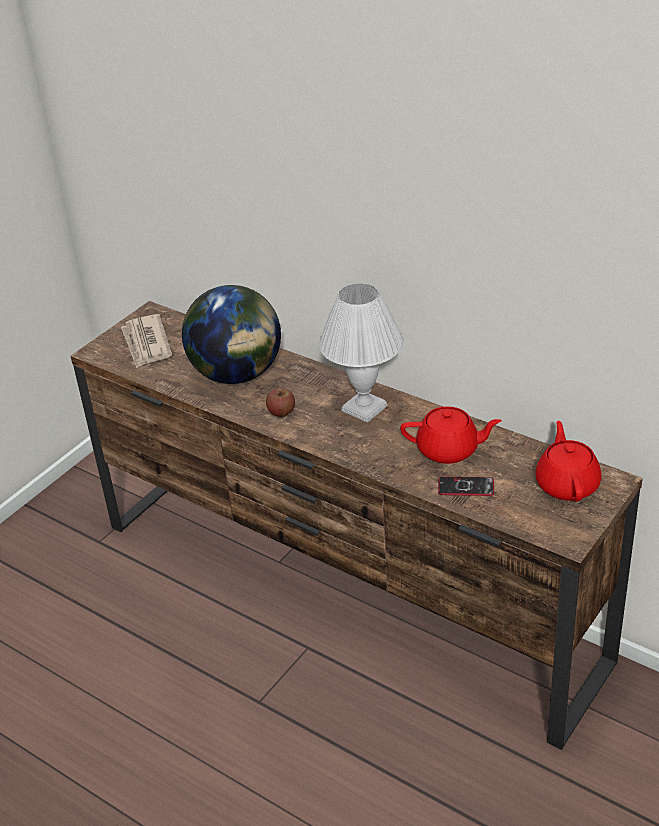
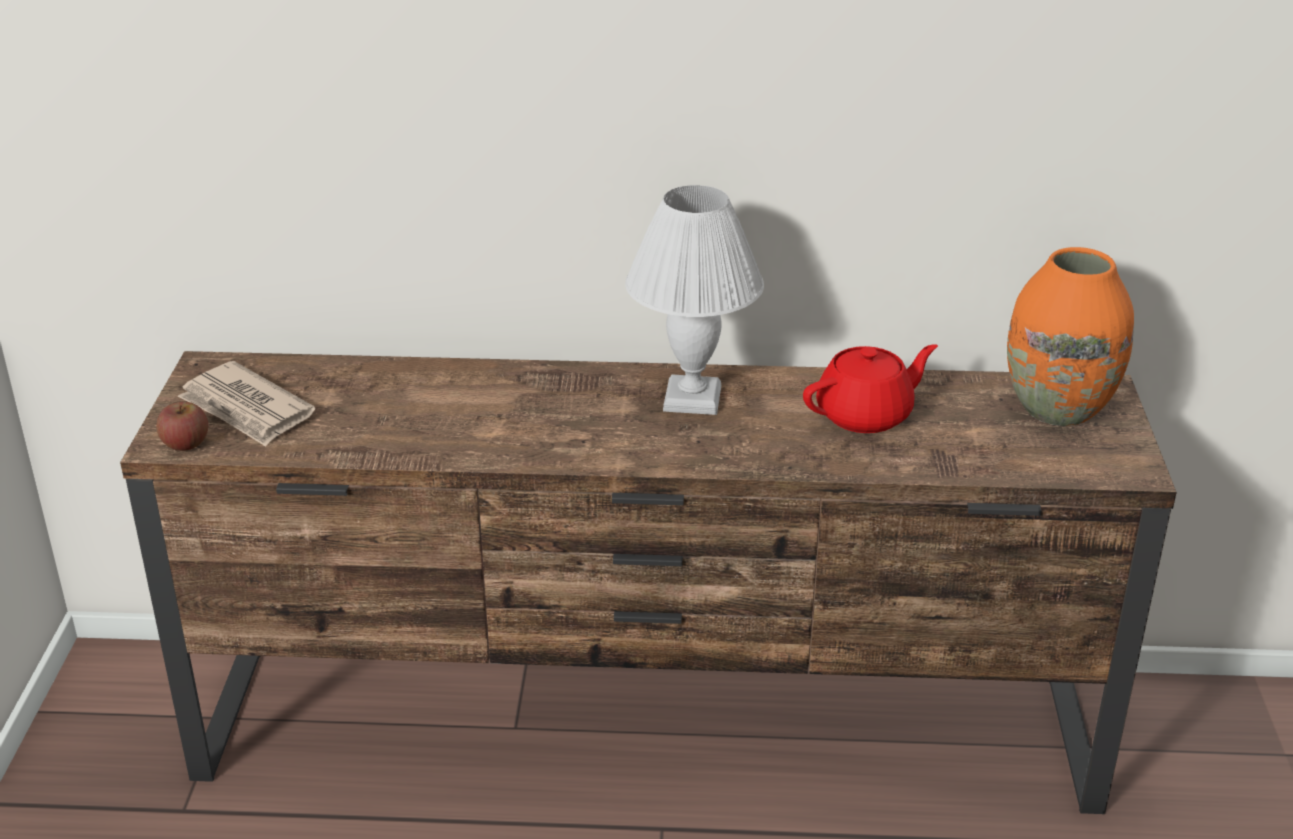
camera: 35 degrees left, 5 degrees down
globe [182,285,281,384] -> none
apple [266,388,295,417] -> apple moved to [156,402,208,451]
phone [438,477,494,496] -> none
red teapot [535,421,602,501] -> orange vase [1007,247,1134,426]

